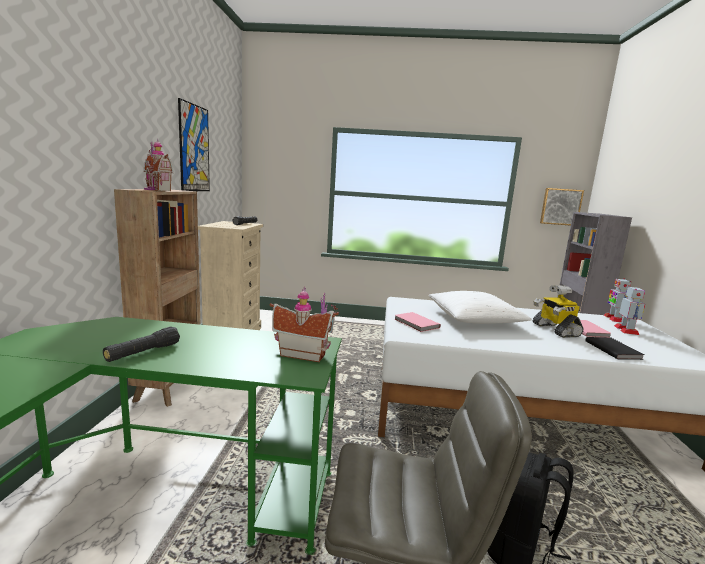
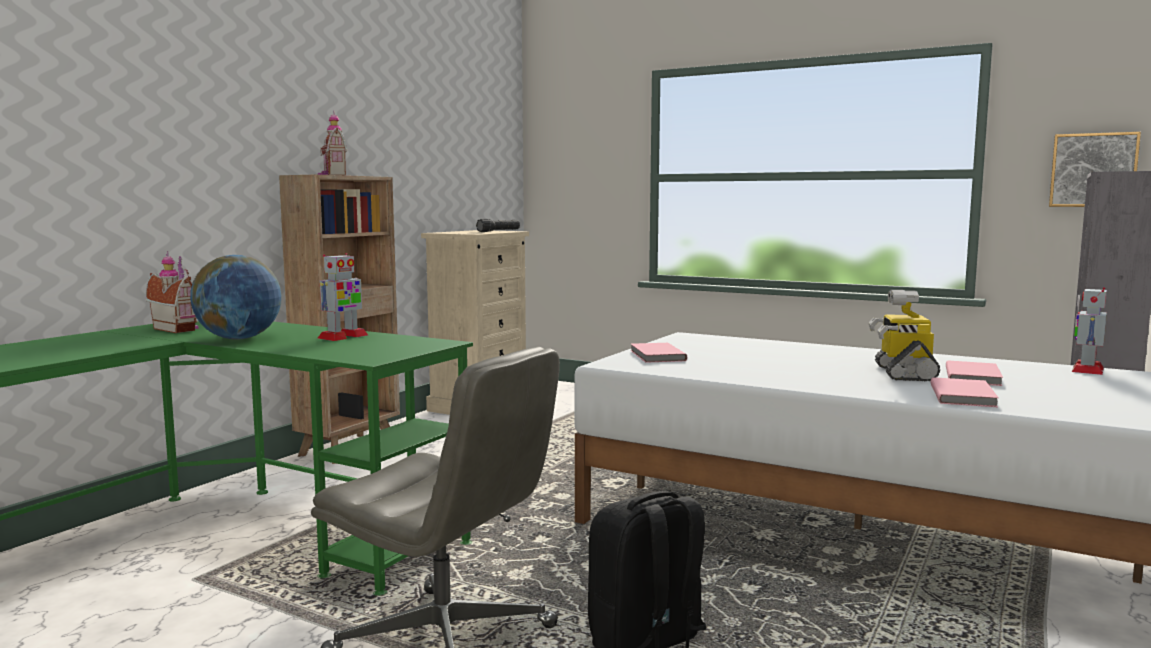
camera: 25 degrees right, 5 degrees down
black flashlight [103,327,180,362] -> globe [190,255,282,340]
picture [178,98,210,191] -> none
toy house [270,287,339,362] -> toy house moved to [145,251,199,333]
white pillow [429,291,532,324] -> none
black book [585,337,645,360] -> pink book [931,377,999,407]
toy robot [614,285,645,335] -> toy robot moved to [318,253,368,341]

